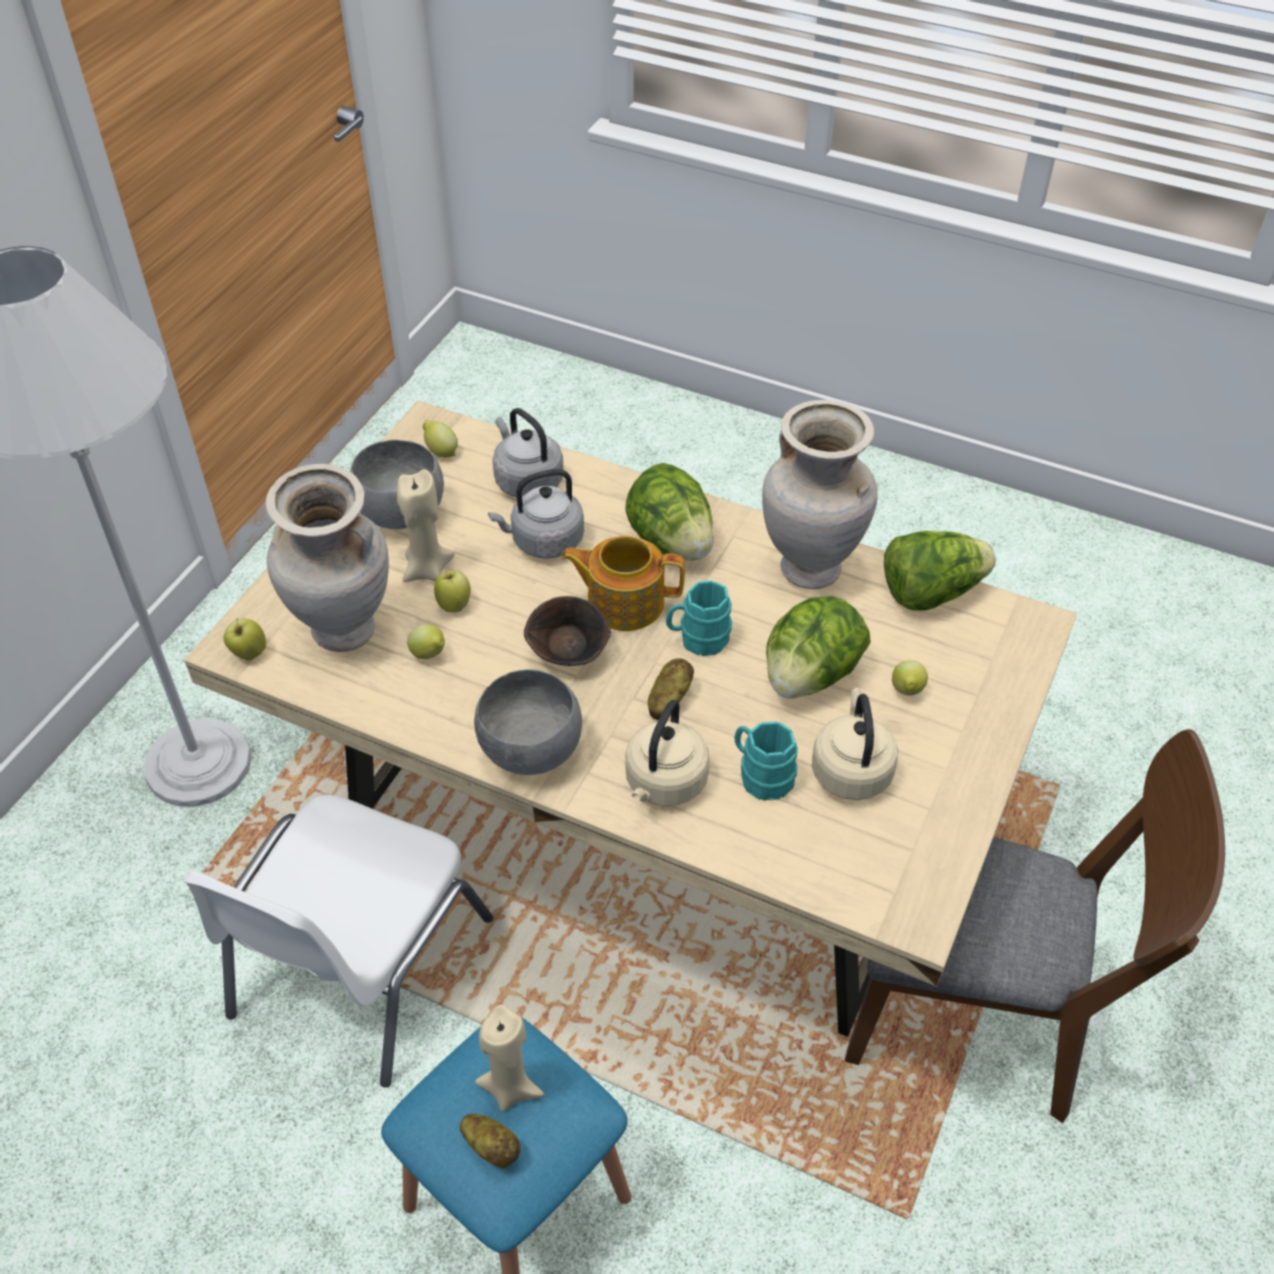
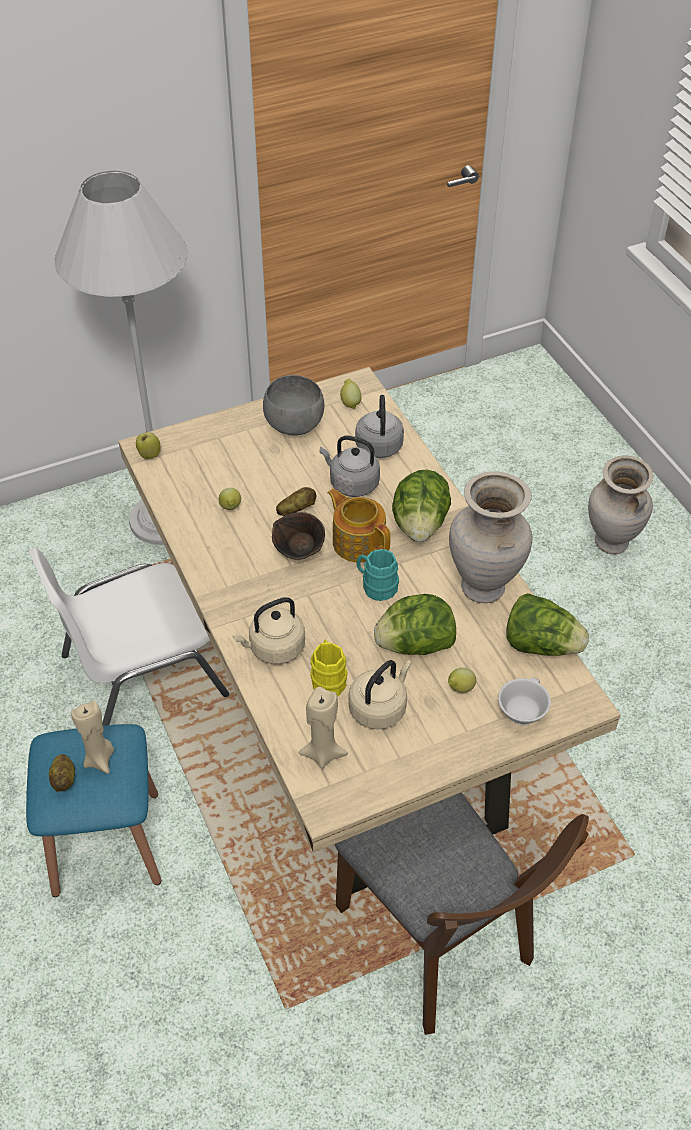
camera: 40 degrees right, 0 degrees up
beige vase [266,464,389,652] -> beige vase moved to [588,455,653,554]
beige candle [397,469,455,582] -> beige candle moved to [299,687,348,769]
apple [434,570,471,612] -> none
grey bowl [474,670,582,775] -> none
potato [648,658,694,720] -> potato moved to [276,487,316,516]
turquoise mug [734,722,798,800] -> yellow mug [310,640,347,696]
none -> white cup [498,677,551,725]

